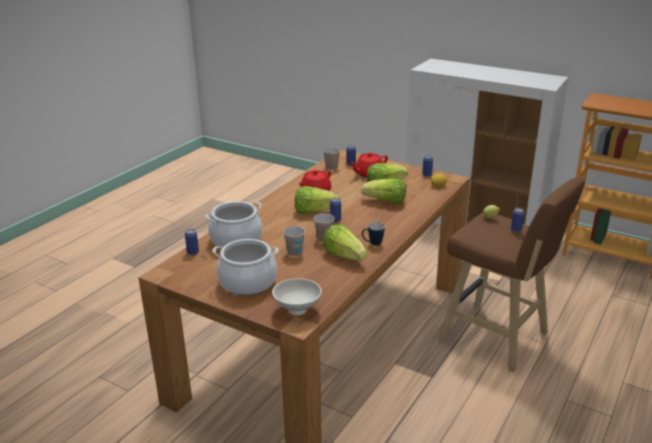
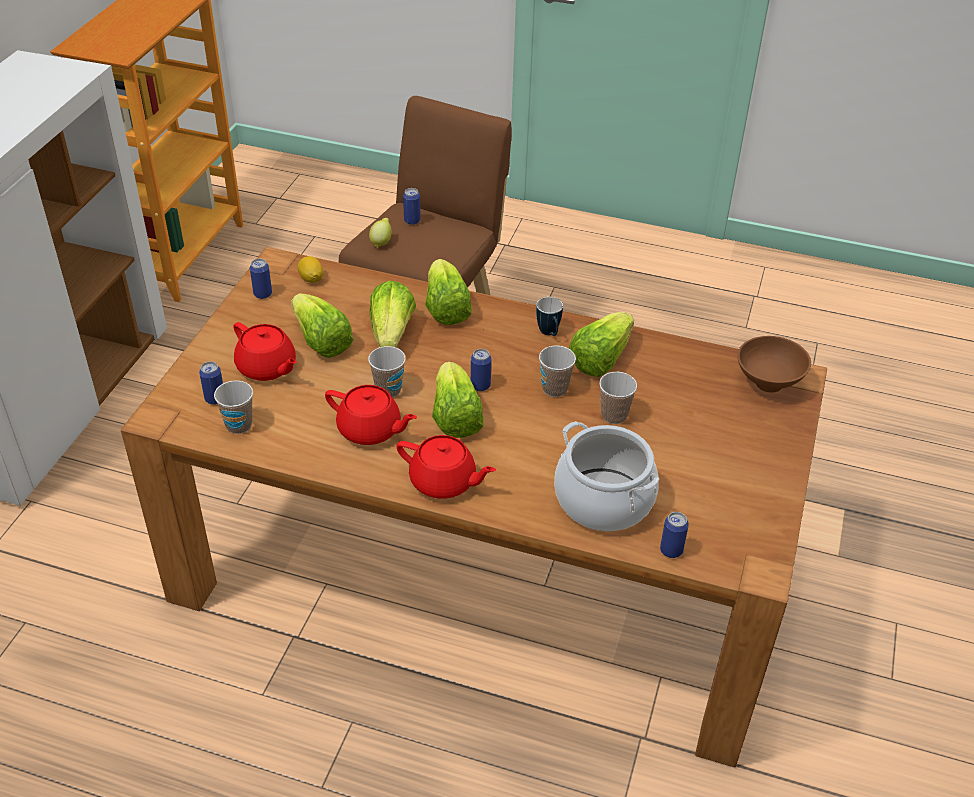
camera: 105 degrees left, 15 degrees up
cooking pot [212,239,279,296] -> none
white bowl [272,278,322,315] -> brown bowl [737,336,811,393]
none -> cup [368,346,406,397]
none -> red teapot [396,435,496,499]
none -> lettuce [425,259,472,325]

